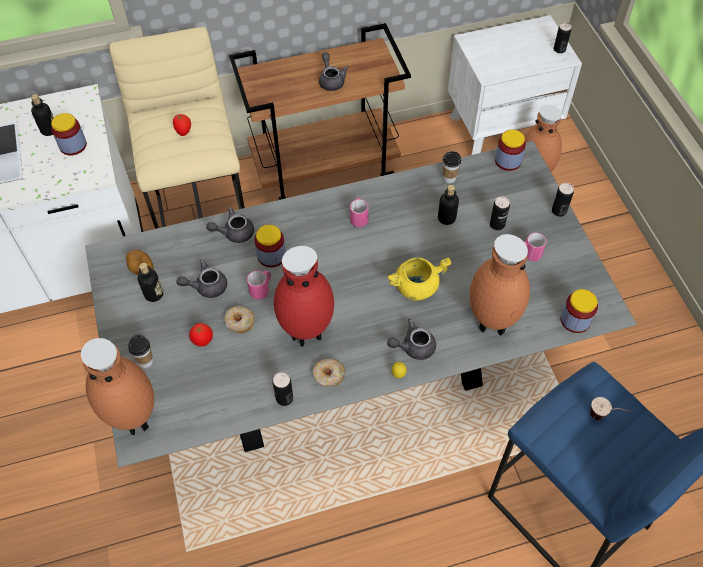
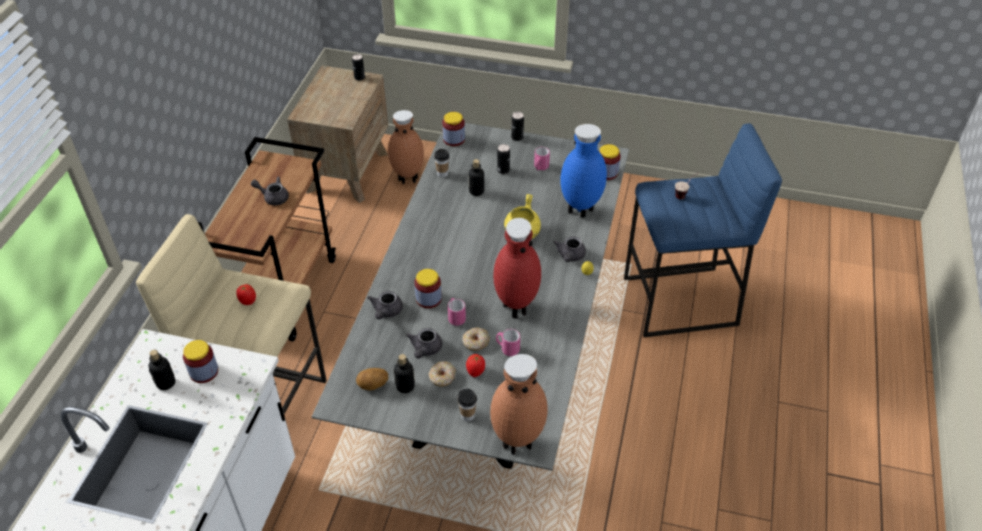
camera: 60 degrees left, 10 degrees down
can [273,372,293,406] -> none
donut [313,359,345,387] -> donut moved to [429,361,456,386]
pink mug [350,197,369,227] -> pink mug moved to [496,329,520,356]
white nightstand [448,15,582,155] -> brown nightstand [287,66,388,203]
brown vase [469,234,530,336] -> blue vase [560,124,607,218]

